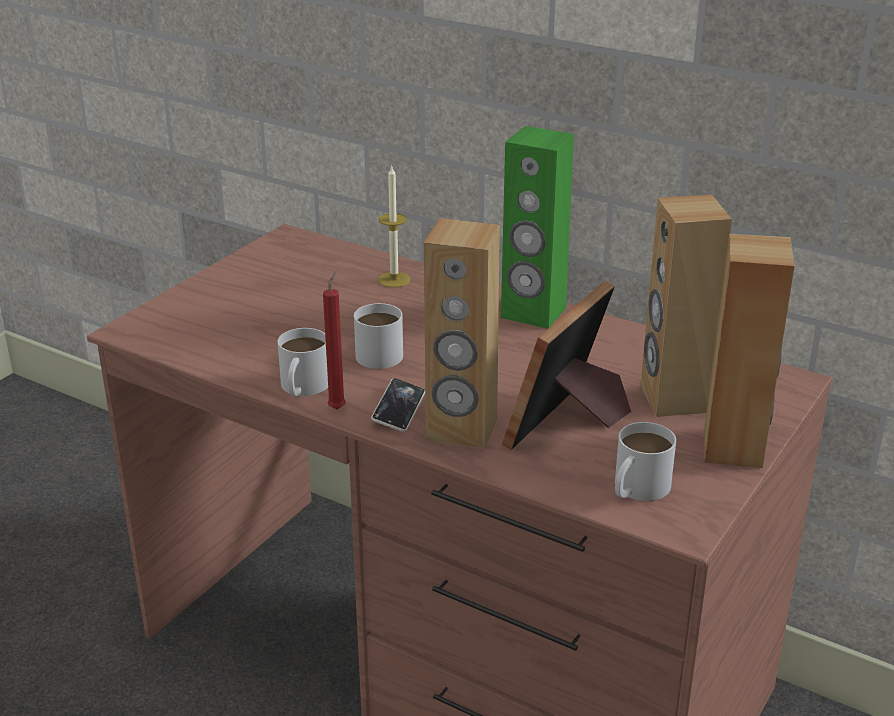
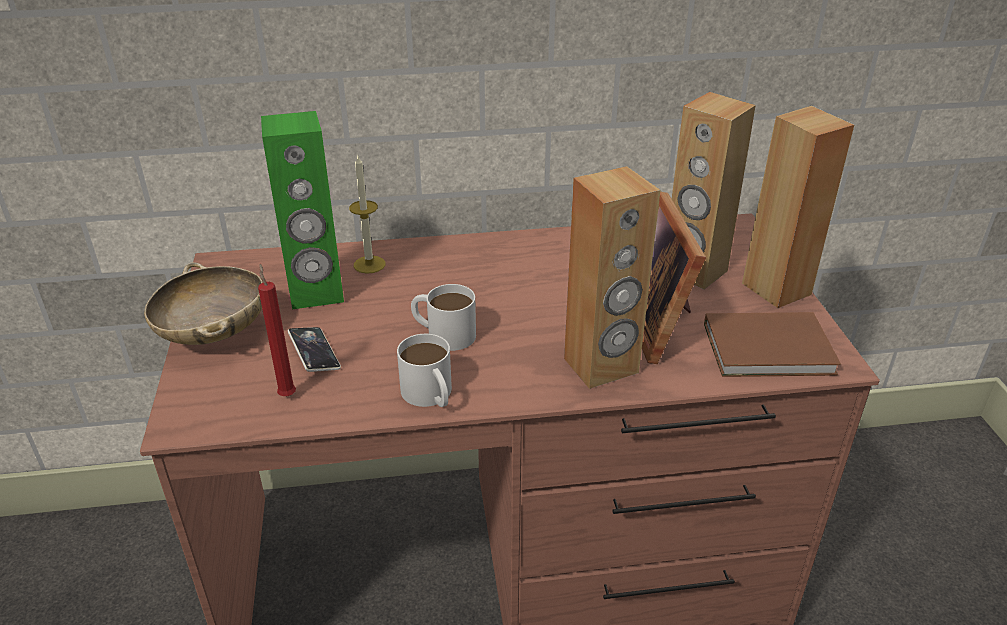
camera: 40 degrees left, 5 degrees up
red candle [323,271,346,409] -> red candle moved to [258,264,296,396]
phone [371,378,425,432] -> phone moved to [288,327,341,372]
green speaker [501,126,574,329] -> green speaker moved to [261,111,344,309]
white mug [615,422,676,501] -> brown book [704,312,841,377]
none -> beige bowl [144,262,263,345]

